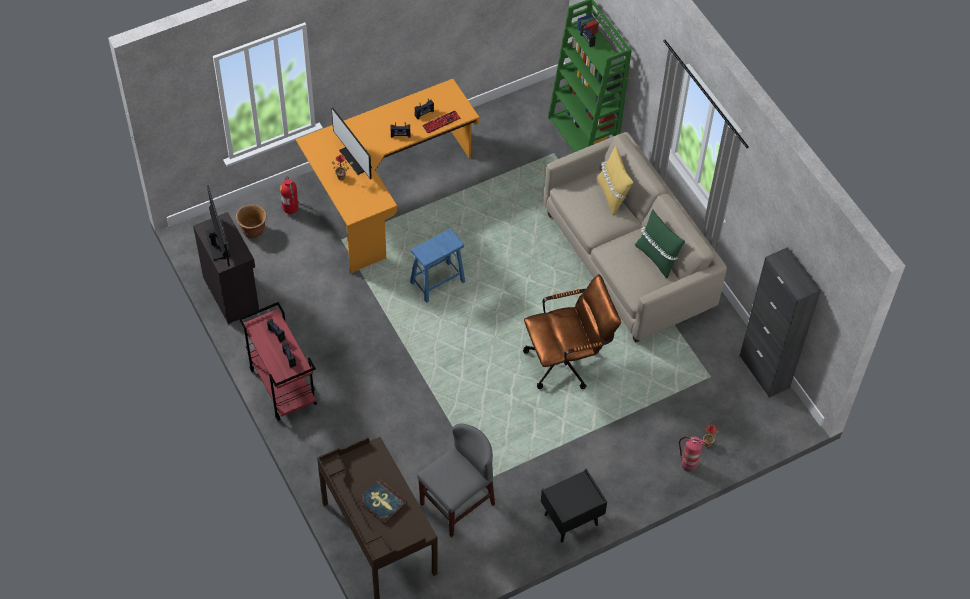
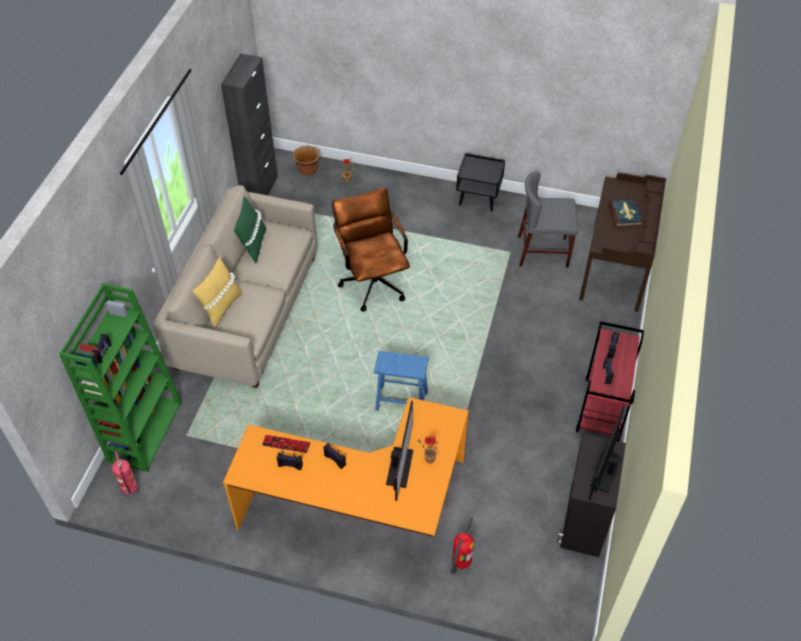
camera: 135 degrees left, 5 degrees down
brown planter [236,204,267,238] -> brown planter moved to [293,146,320,176]
brown office chair [523,274,621,389] -> brown office chair turned 45 degrees clockwise [332,188,410,312]
fire extinguisher [679,436,706,472] -> fire extinguisher moved to [112,451,139,497]

